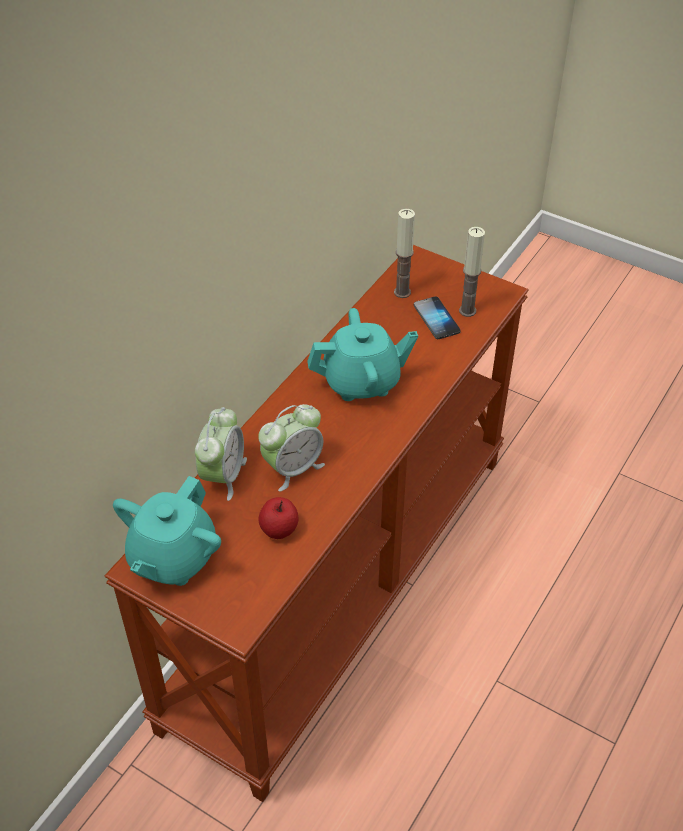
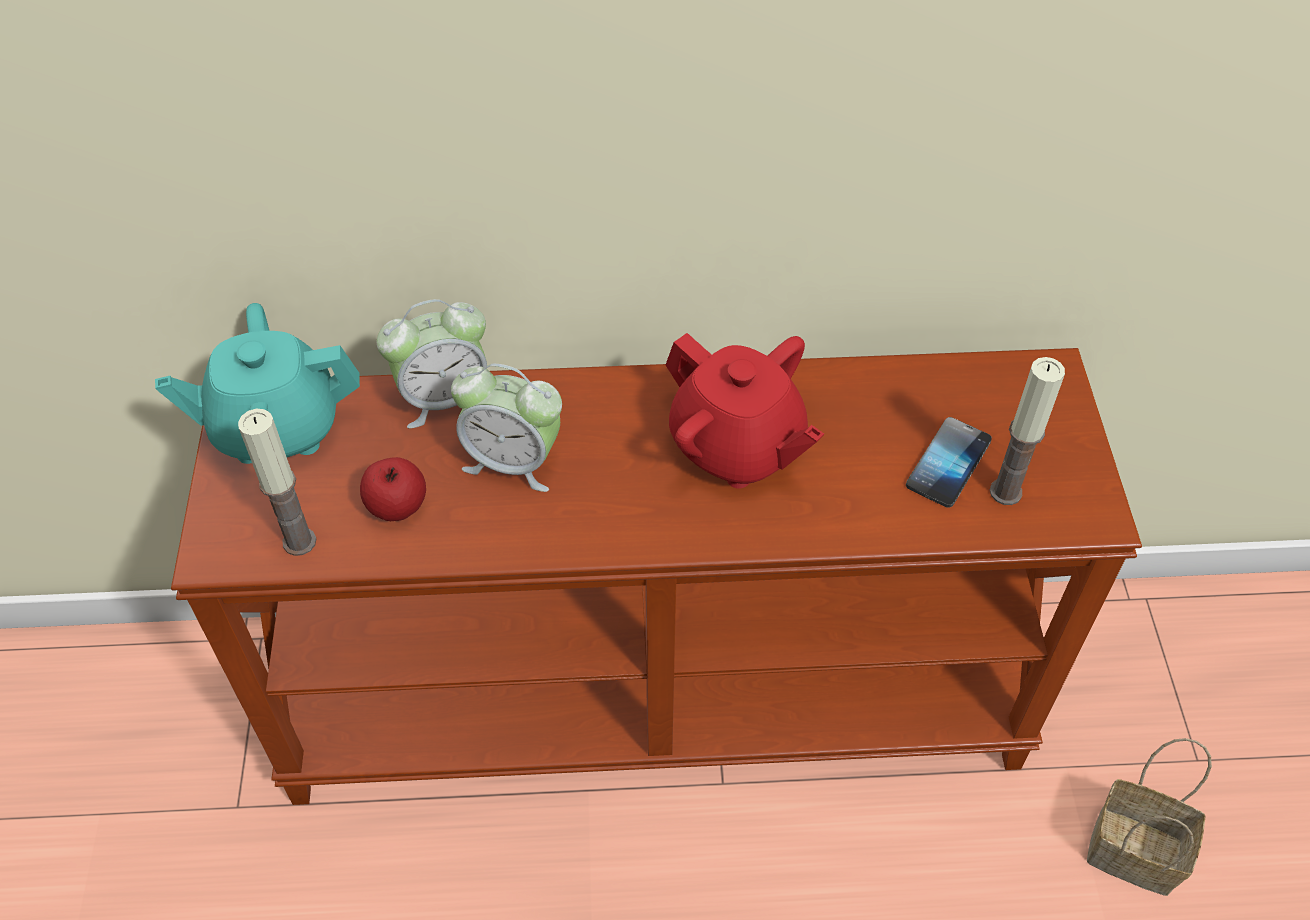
camera: 55 degrees right, 5 degrees up
turquoise teapot [307,308,418,401] -> red teapot [666,333,824,489]
candle [394,209,415,298] -> candle moved to [238,409,316,556]
none -> basket [1087,738,1212,896]

